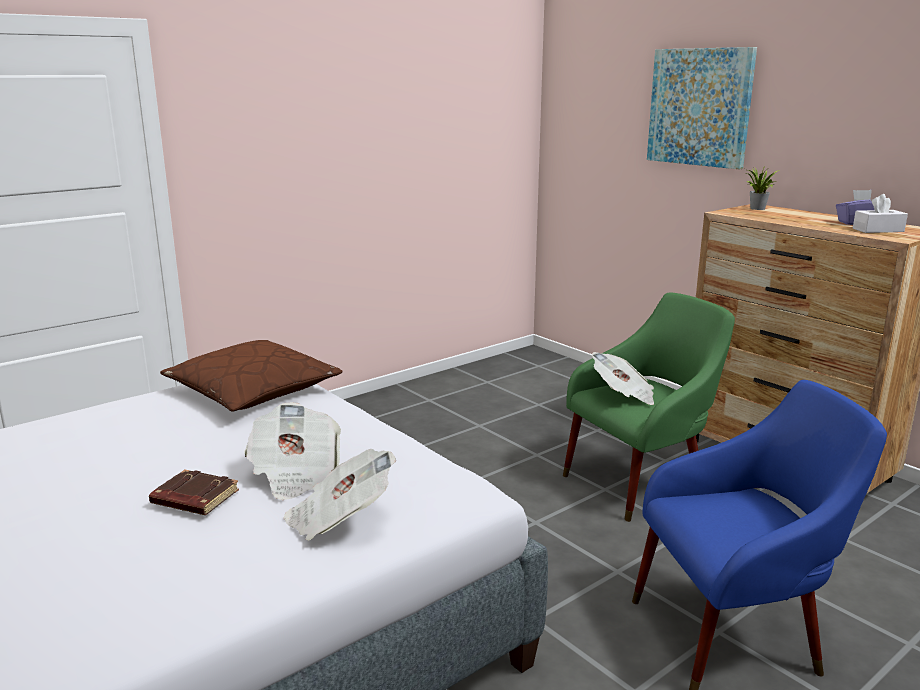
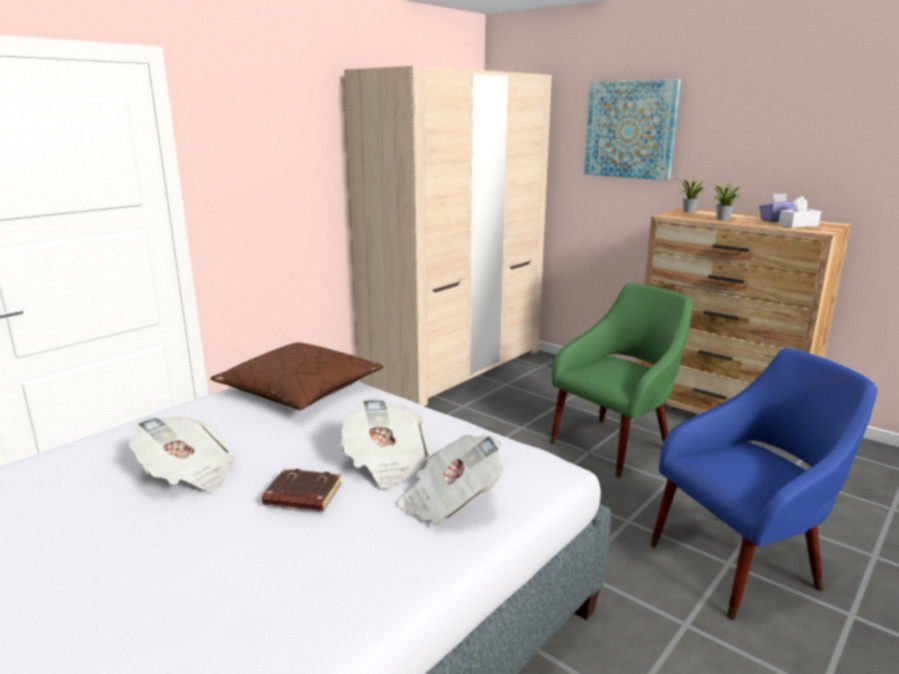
camera: 10 degrees left, 0 degrees up
newspaper [592,352,654,405] -> newspaper moved to [129,416,235,492]
none -> beige wardrobe [344,65,552,406]
none -> potted plant [710,181,742,221]

